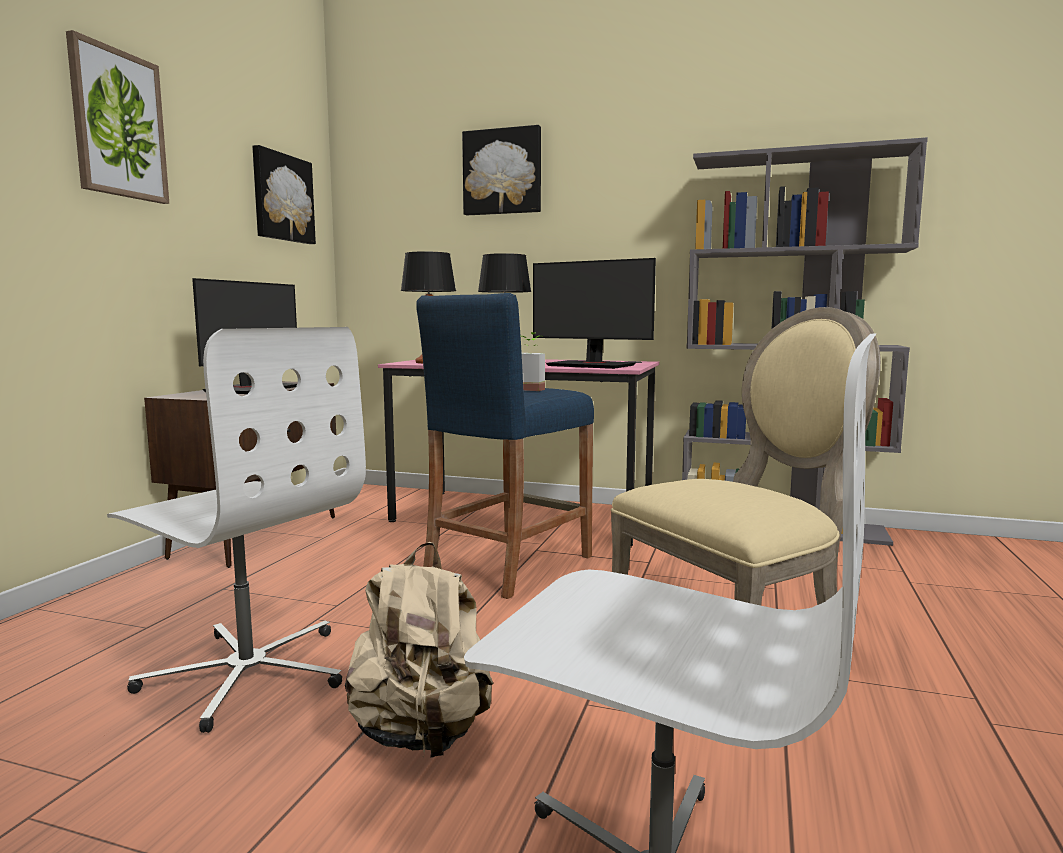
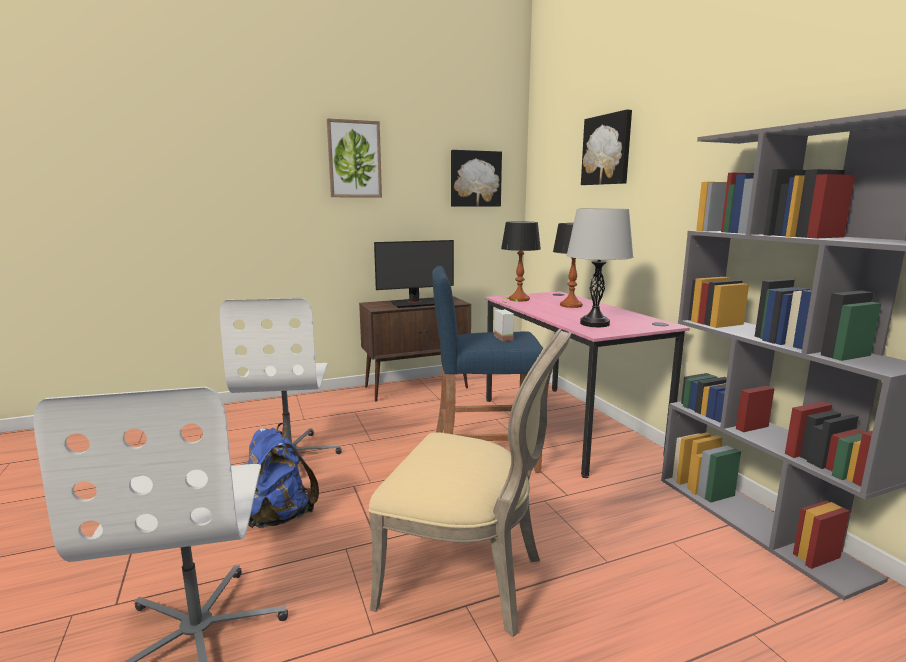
camera: 50 degrees right, 5 degrees up
beige backpack [345,542,493,758] -> blue backpack [248,423,319,528]
monitor [533,258,656,369] -> grey table lamp [566,208,633,327]

